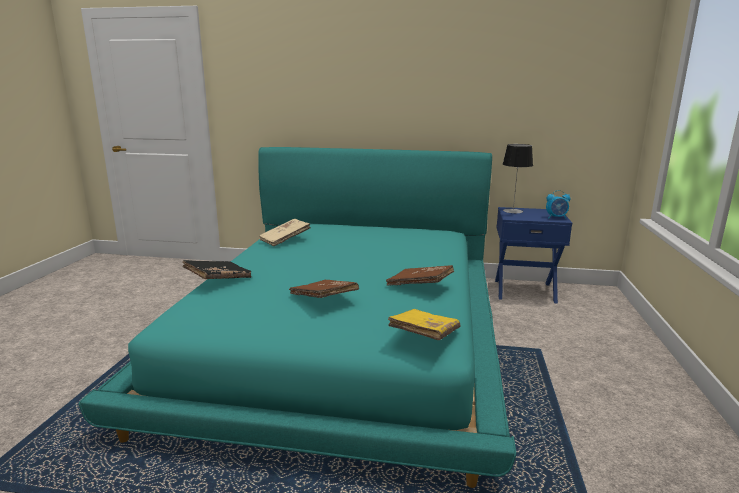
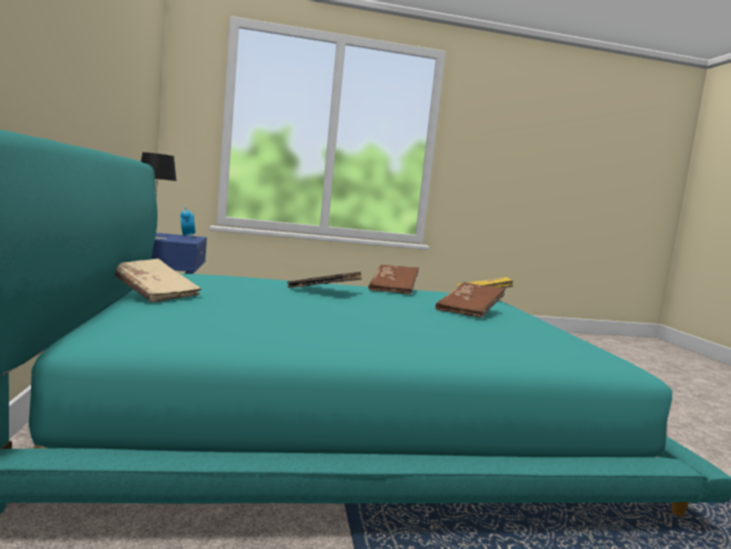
camera: 110 degrees left, 10 degrees down
black book [183,260,251,279] -> black book moved to [287,272,362,288]
beige book [259,219,311,246] -> beige book moved to [115,259,201,303]

